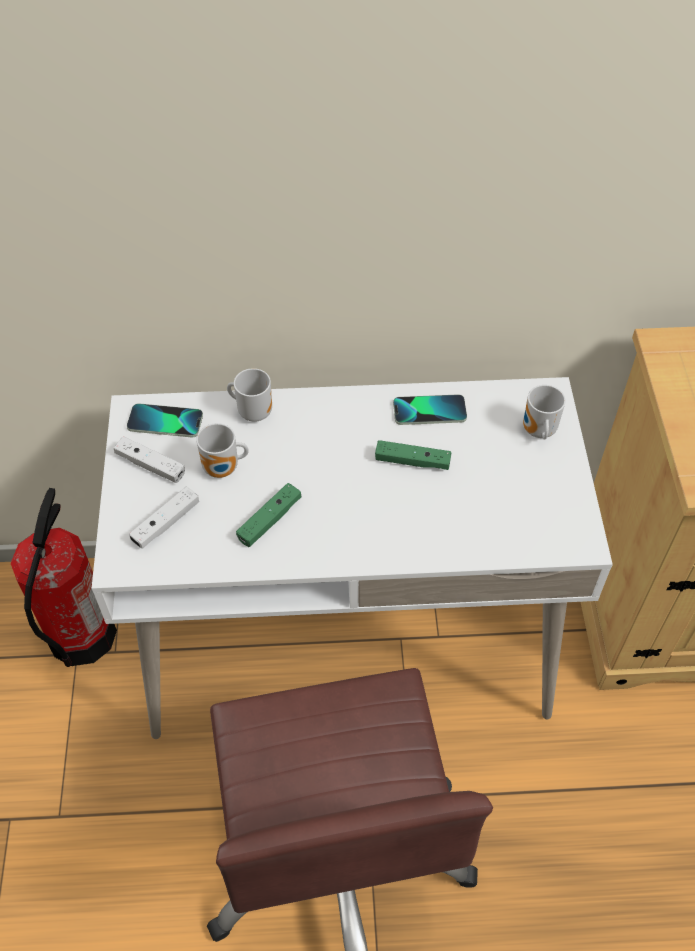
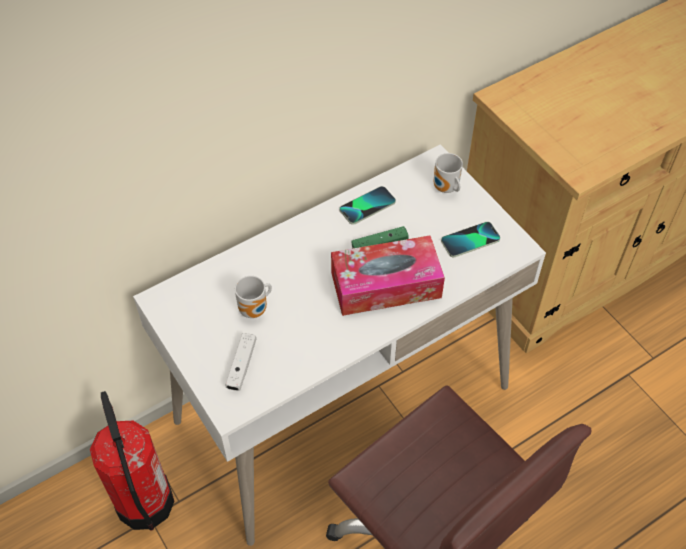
camera: 30 degrees left, 0 degrees up
white game controller [113,436,185,483] -> none
phone [127,403,203,437] -> phone moved to [441,222,500,257]
mug [227,368,272,422] -> none
green game controller [236,483,301,547] -> none
none -> tissue box [331,236,445,316]

